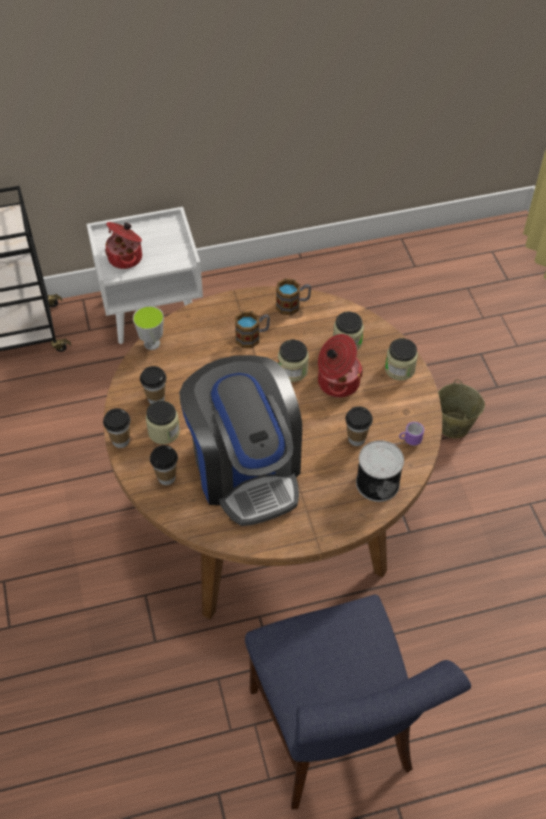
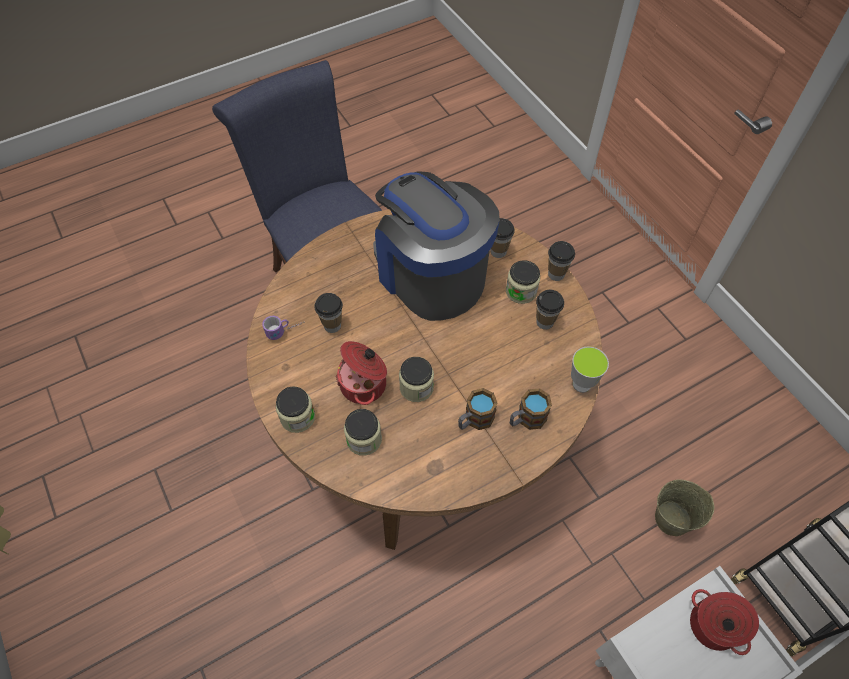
camera: 165 degrees right, 5 degrees up
mug [276,278,311,315] -> mug moved to [510,388,552,430]
can [356,440,404,502] -> none
beige bucket [438,379,485,438] -> beige bucket moved to [655,479,715,536]

